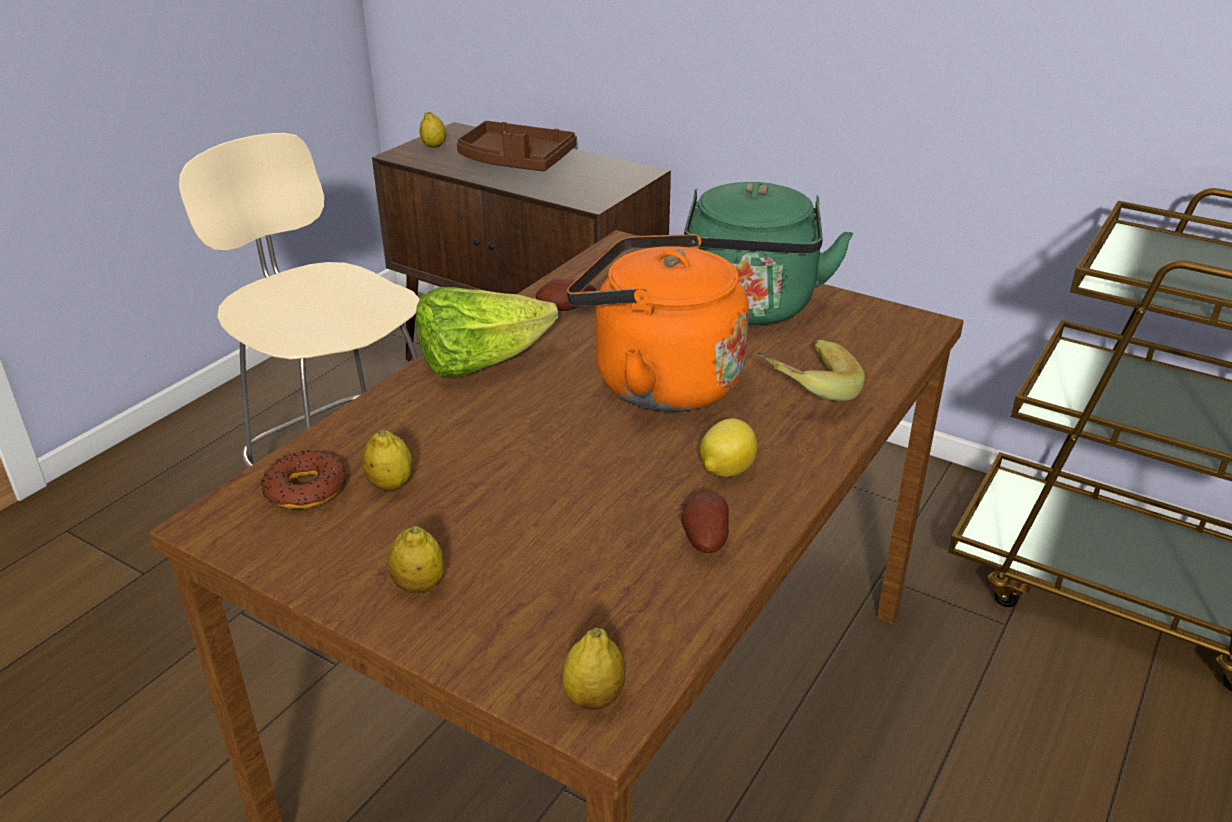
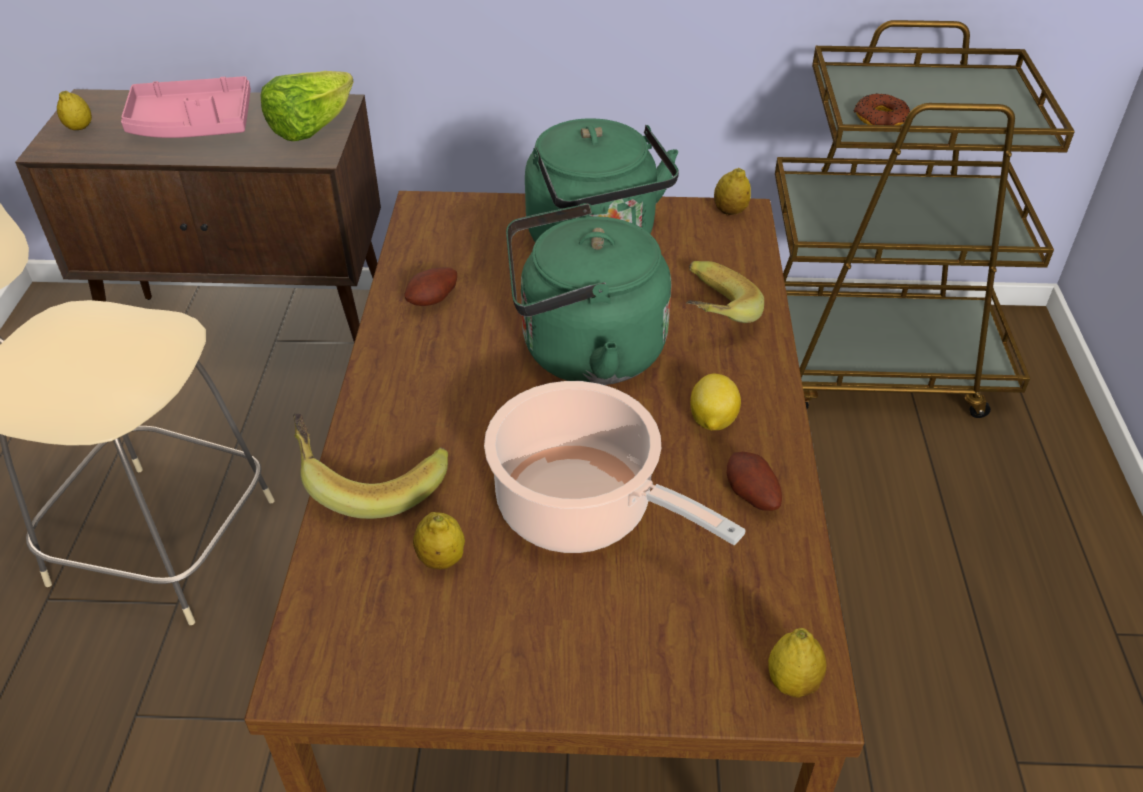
camera: 30 degrees left, 10 degrees up
donut [261,450,346,509] -> donut moved to [853,93,910,125]
lemon [387,526,444,593] -> lemon moved to [714,168,751,215]
lettuce [416,287,558,377] -> lettuce moved to [261,71,354,141]
brown tray [457,121,577,171] -> pink tray [121,76,251,138]
orange kettle [567,234,749,412] -> green kettle [506,203,671,385]
none -> banana [293,413,448,519]
none -> cooking pot [484,381,746,553]

